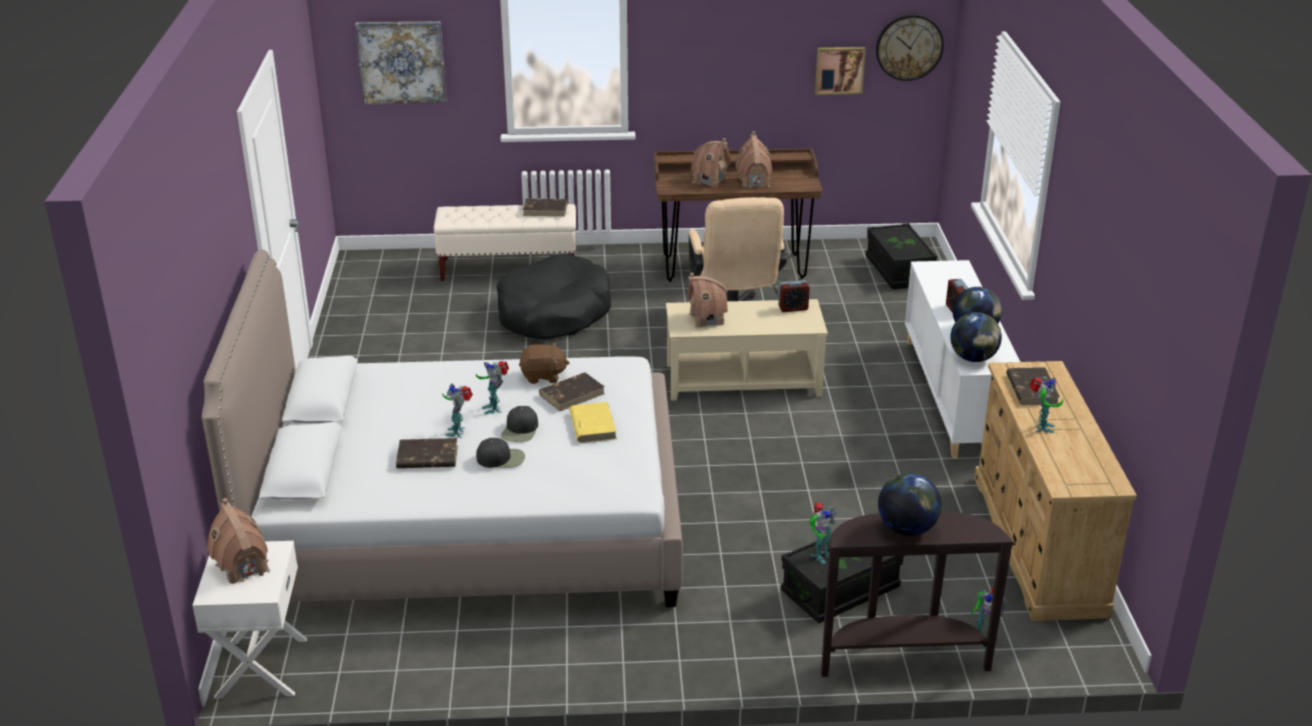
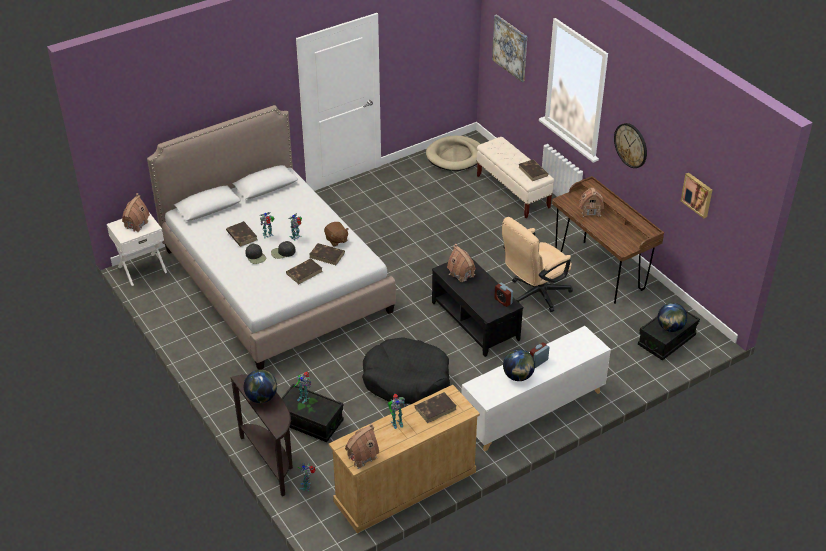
camera: 60 degrees right, 10 degrees up
black dog bed [497,253,611,340] -> black dog bed moved to [362,337,450,404]
yellow book [569,402,617,443] -> brown book [286,258,323,284]
beige coffee table [666,299,828,401] -> black coffee table [432,259,523,357]
toy house [735,131,772,188] -> toy house moved to [345,423,379,469]
wall clock [876,14,944,81] -> wall clock moved to [614,123,647,168]
globe [950,312,1002,362] -> globe moved to [658,303,687,332]
none -> beige dog bed [426,136,480,171]

